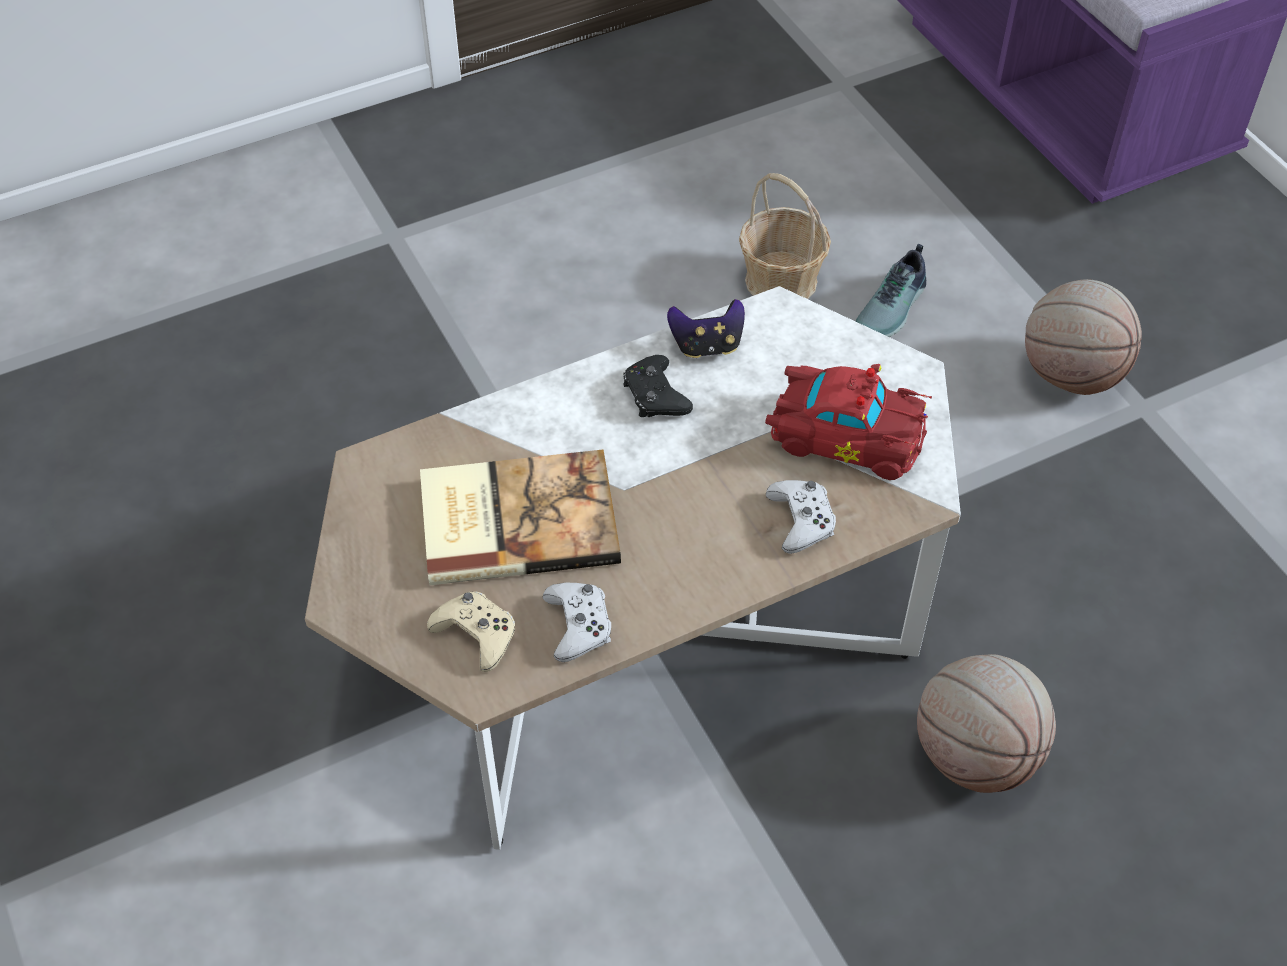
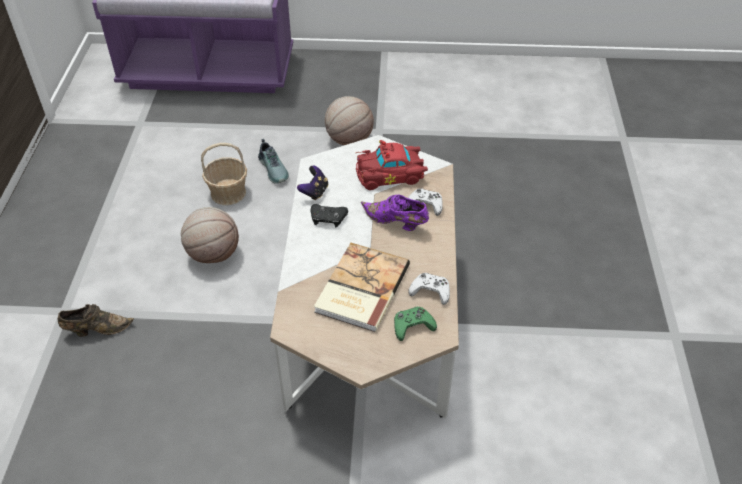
camera: 60 degrees left, 5 degrees down
beige game controller [427,591,515,672] -> green game controller [394,307,437,341]
red toy car [765,364,932,480] -> red toy car turned 150 degrees counterclockwise [355,140,428,190]
basketball [917,654,1056,793] -> basketball moved to [181,207,239,263]
none -> brown shoe [58,304,134,337]
none -> purple shoe [361,194,429,231]

